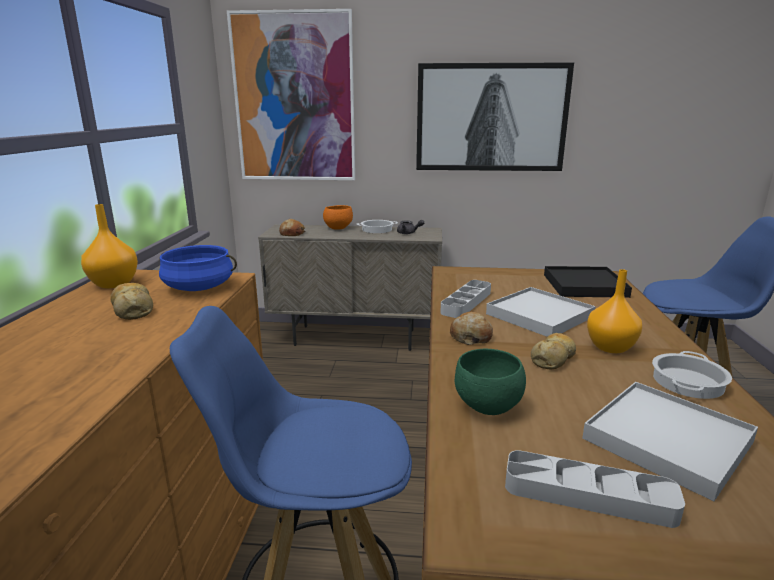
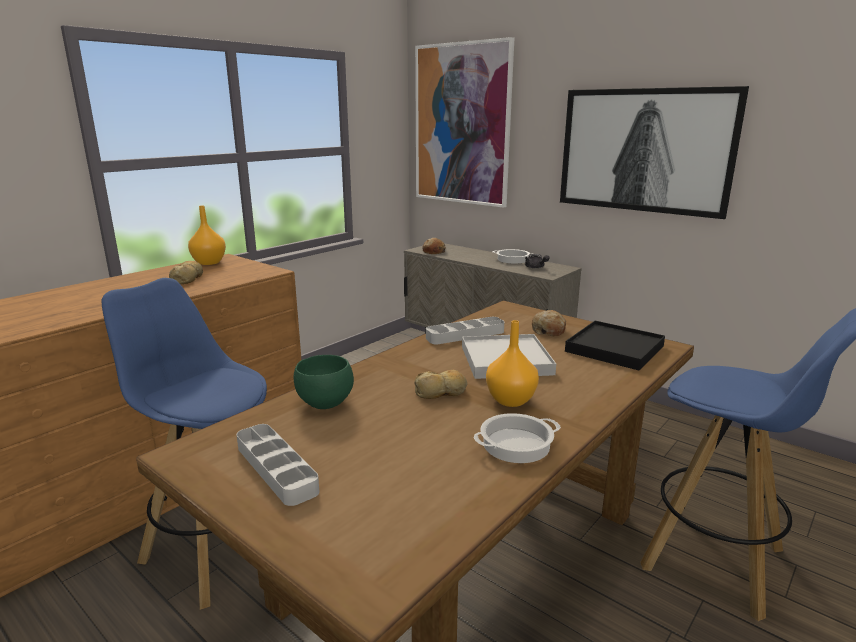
camera: 35 degrees right, 0 degrees up
blue cooking pot [159,245,237,291] -> none
orange bowl [323,205,353,230] -> none
bread [450,311,493,345] -> bread moved to [532,310,566,337]
white tray [582,382,758,501] -> none

